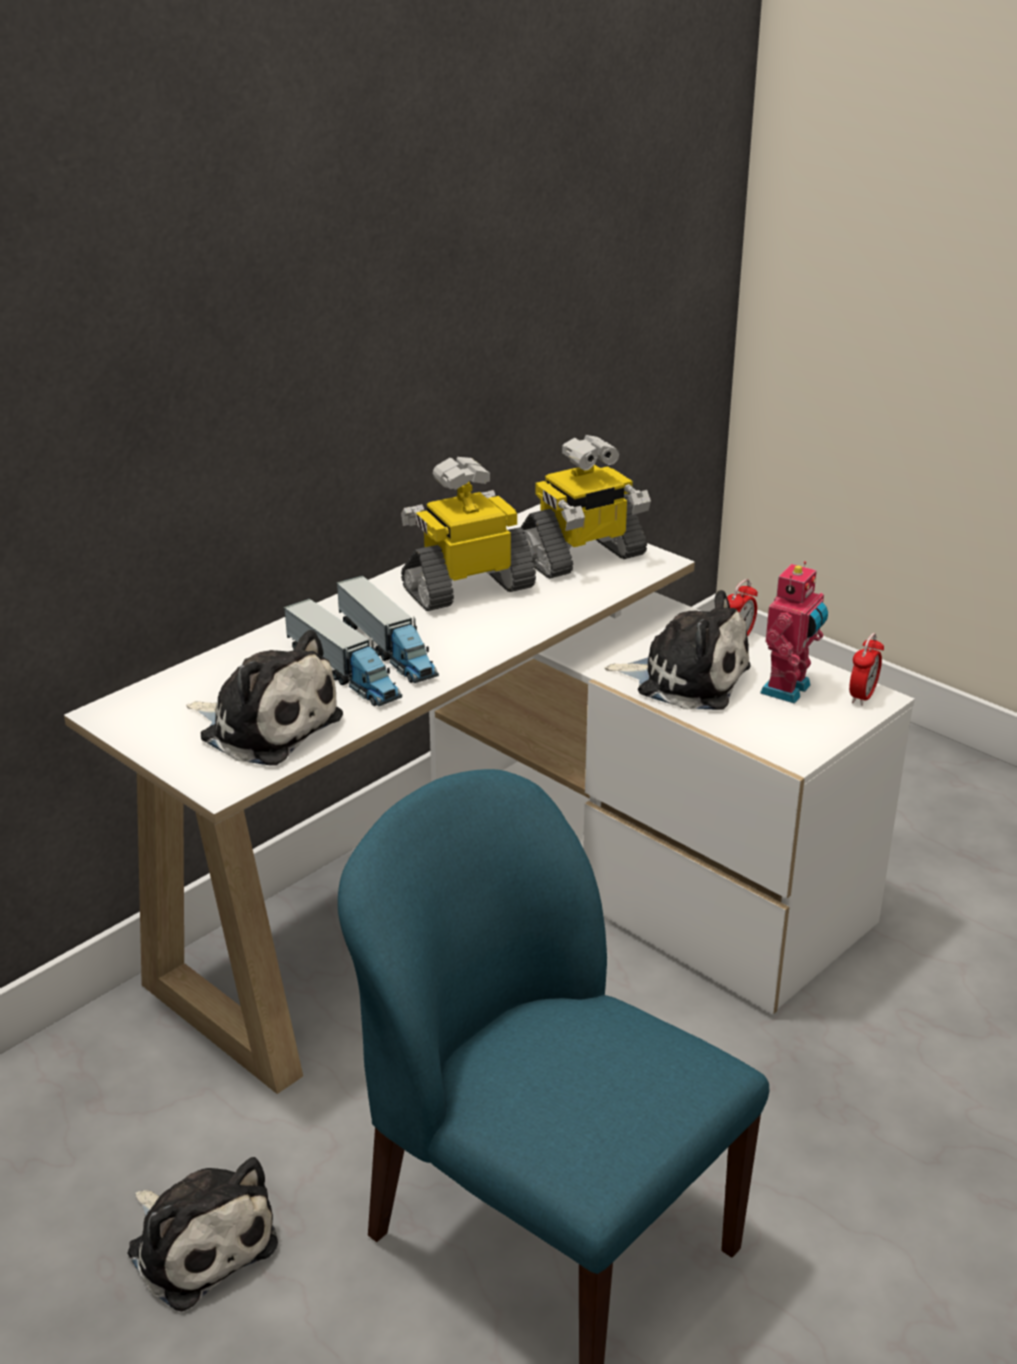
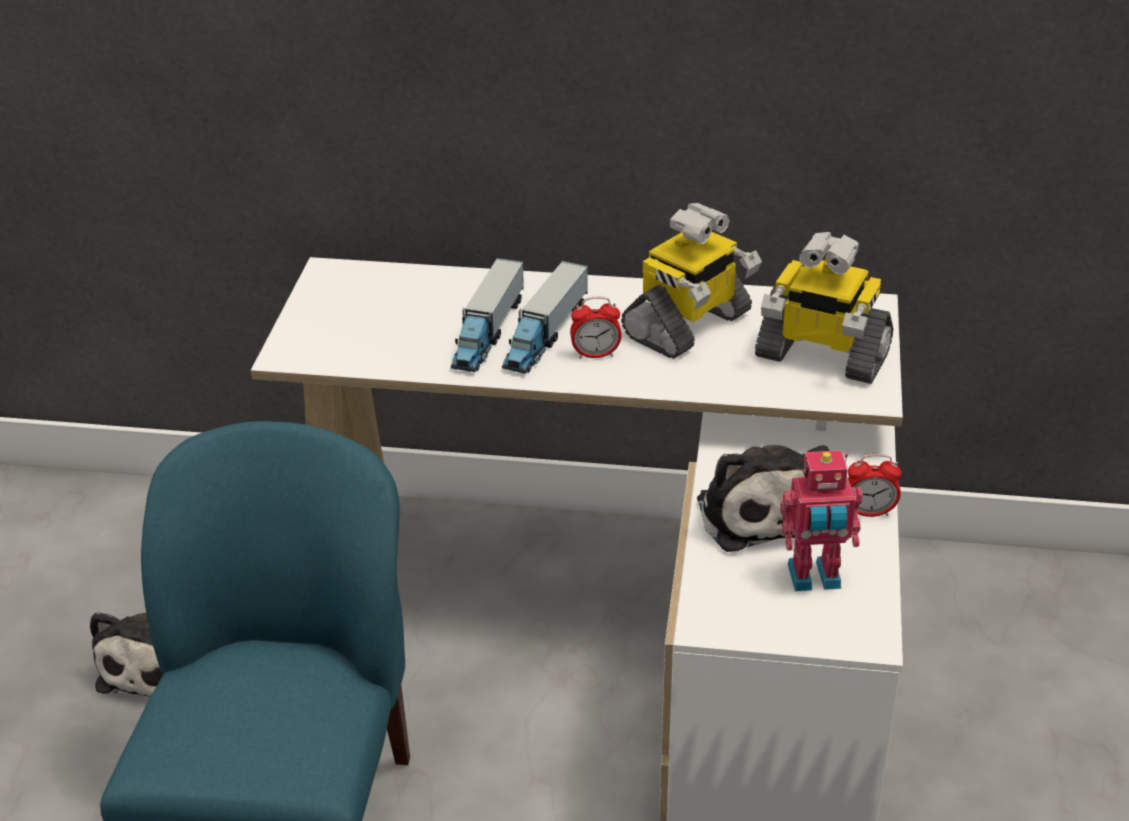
camera: 55 degrees right, 5 degrees up
plush toy [186,630,343,766] -> none
toy robot [401,457,536,611] -> toy robot turned 105 degrees clockwise [621,203,762,359]
alarm clock [849,633,884,706] -> alarm clock moved to [570,297,622,359]

